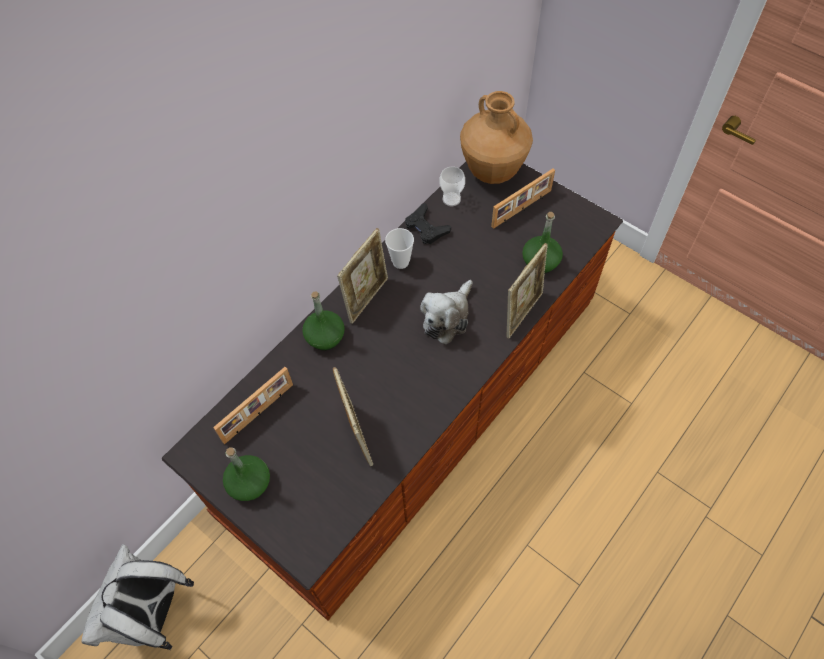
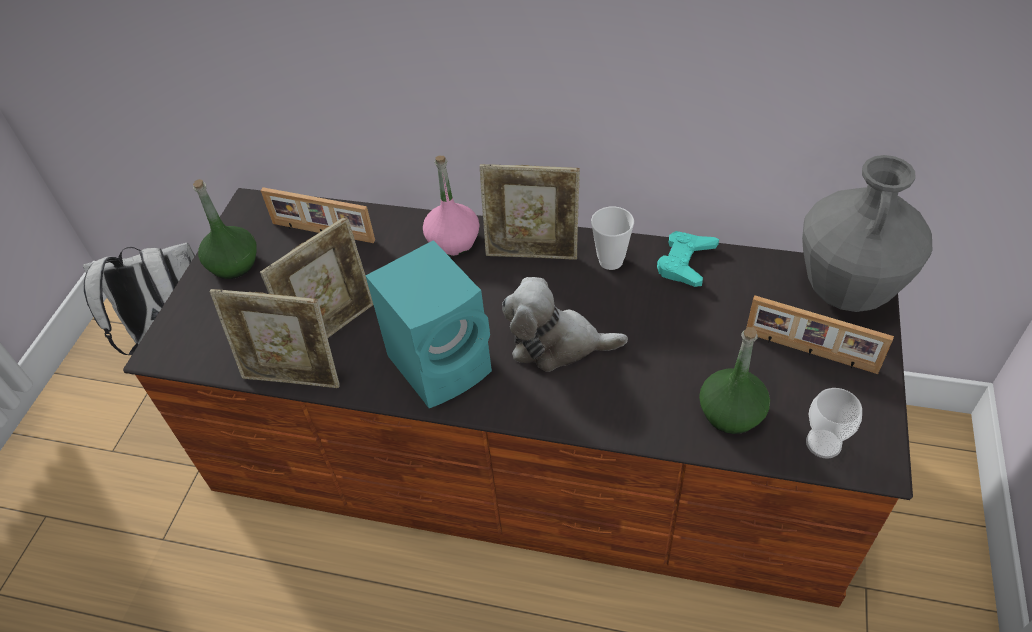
camera: 65 degrees right, 10 degrees down
green bottle [302,291,345,350] -> pink bottle [423,156,480,256]
black game controller [405,203,451,244] -> turquoise game controller [657,231,719,287]
cup [439,167,465,206] -> cup moved to [806,388,862,458]
brown vase [460,91,533,184] -> grey vase [802,155,933,312]
picture frame [506,243,548,339] -> picture frame moved to [210,289,340,388]
none -> turquoise speaker [366,240,492,408]

